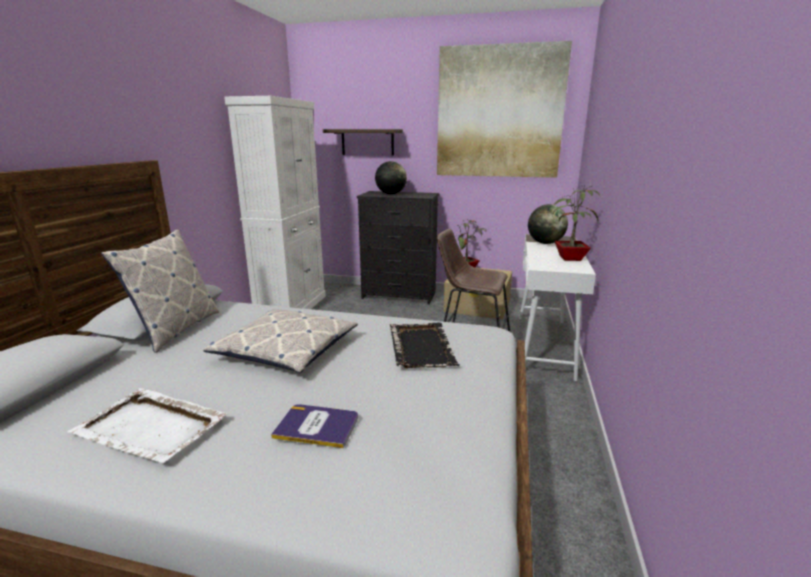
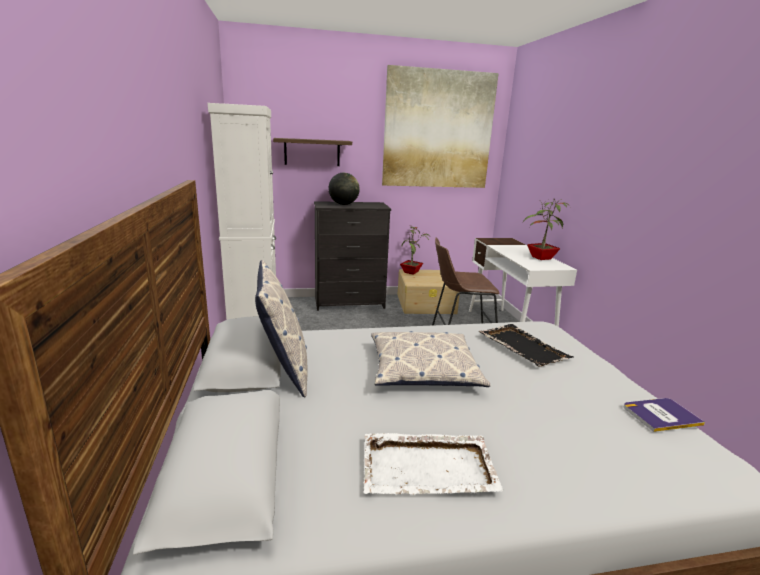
camera: 25 degrees left, 0 degrees up
book [271,404,358,448] -> book moved to [624,398,705,432]
globe [528,204,568,244] -> none

